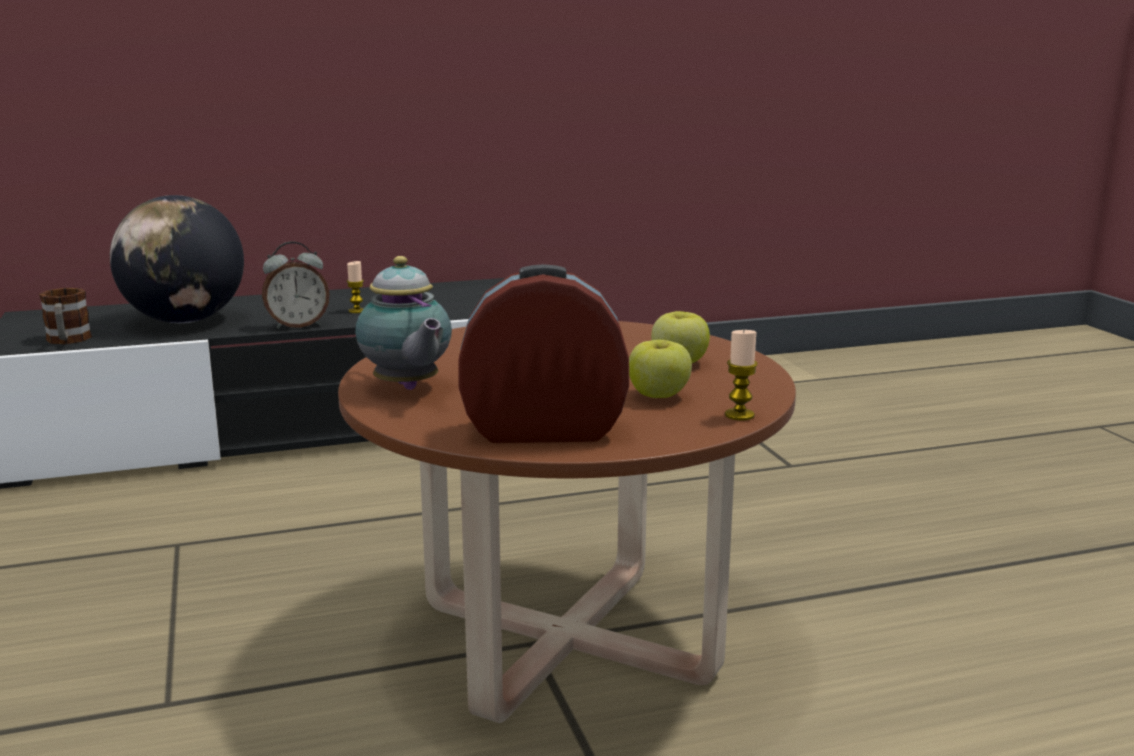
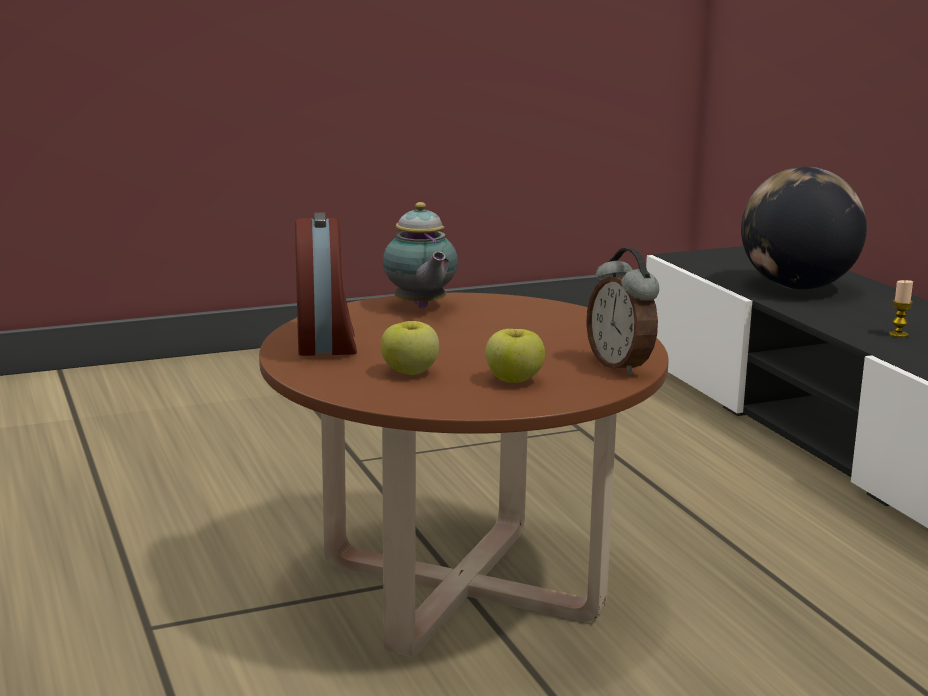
camera: 85 degrees right, 0 degrees up
mug [39,288,92,344] -> none
alarm clock [262,241,330,329] -> alarm clock moved to [586,248,659,376]
teapot [355,256,452,390] -> teapot turned 75 degrees counterclockwise [383,202,458,308]
candle [725,330,758,421] -> none

